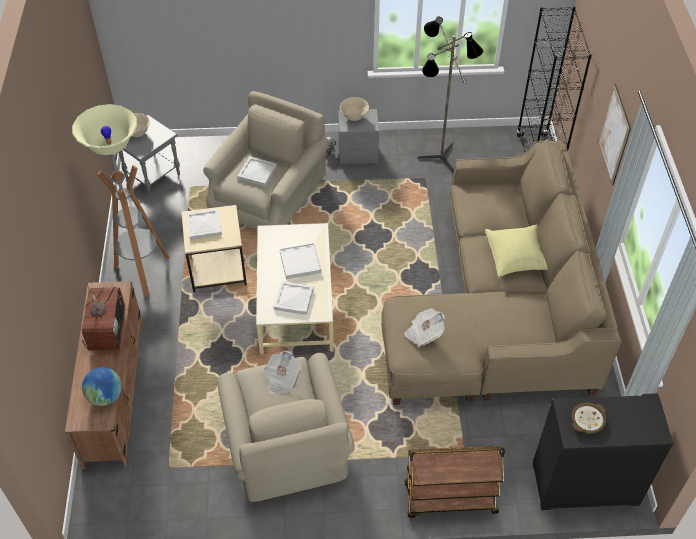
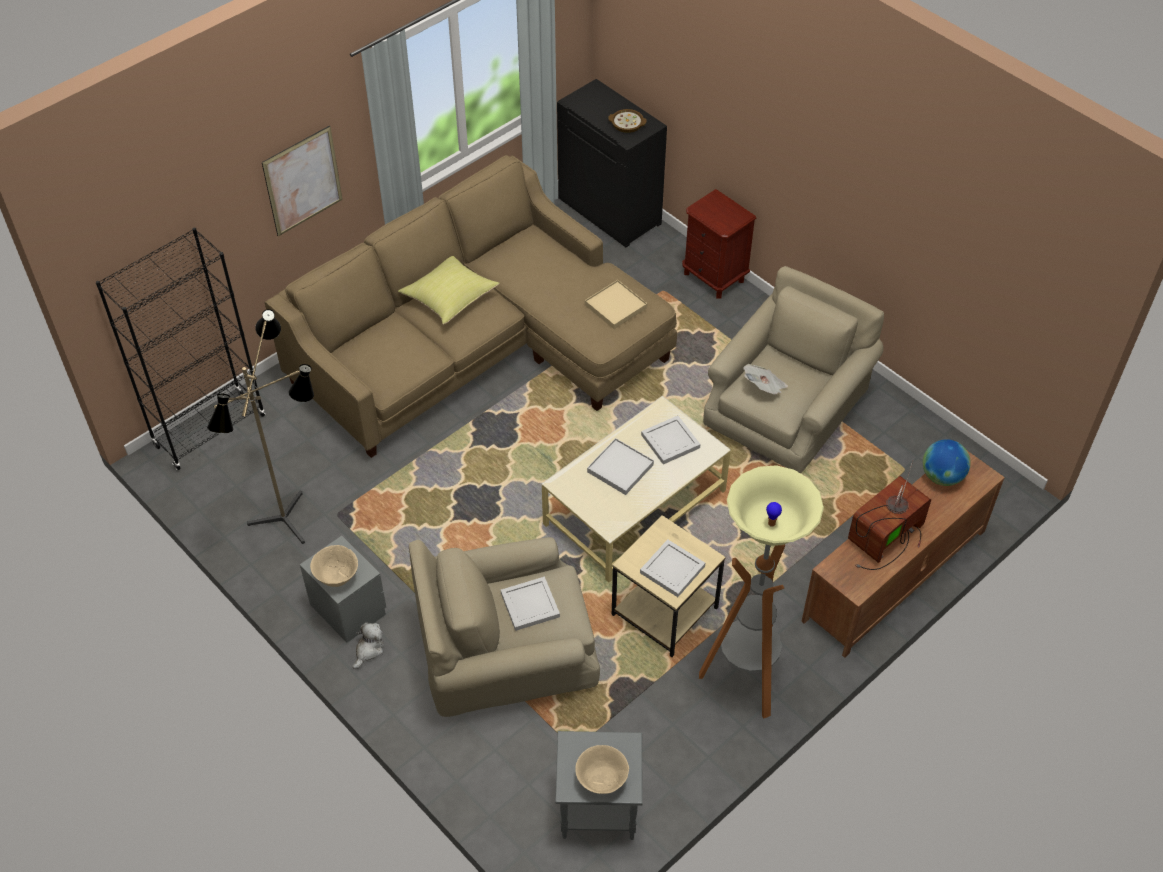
camera: 130 degrees left, 0 degrees up
newspaper [404,308,445,347] -> beige tray [585,280,647,329]
brown cart [405,446,505,518] -> brown nightstand [682,189,756,299]

